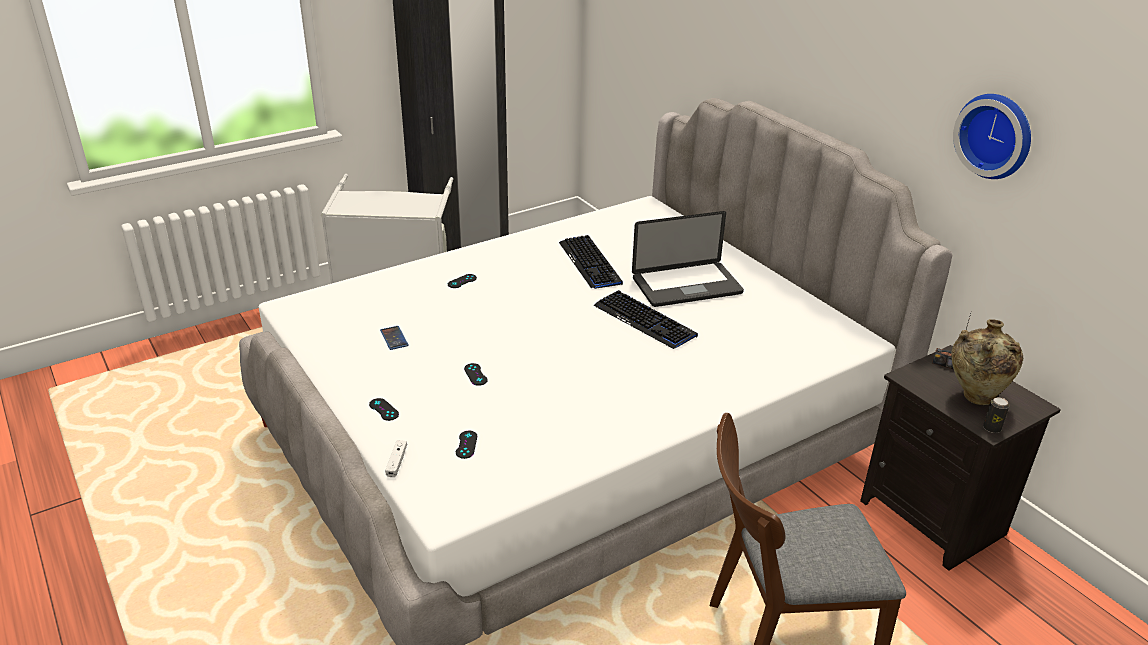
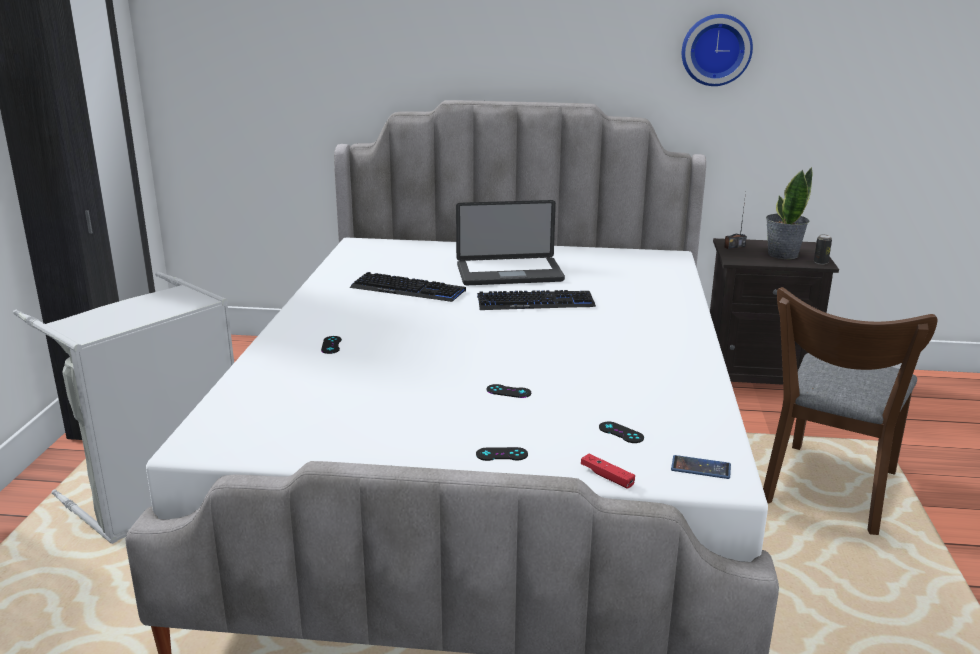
camera: 50 degrees left, 10 degrees down
phone [380,326,409,350] -> phone moved to [671,455,731,479]
white game controller [385,440,407,477] -> red game controller [581,454,635,489]
laptop [632,211,744,307] -> laptop turned 60 degrees clockwise [456,200,565,285]
beige vase [951,319,1023,405] -> potted plant [766,167,813,259]

